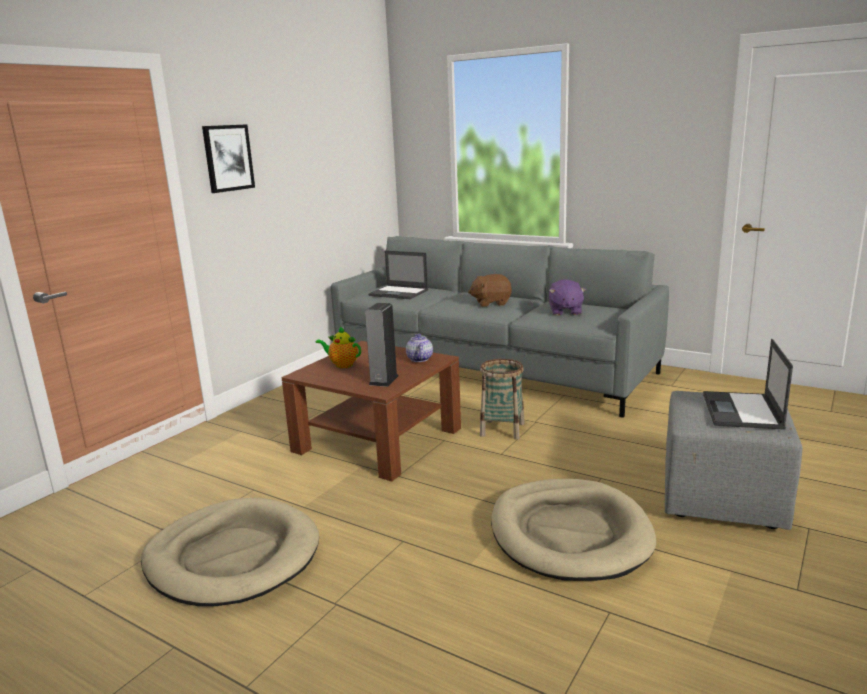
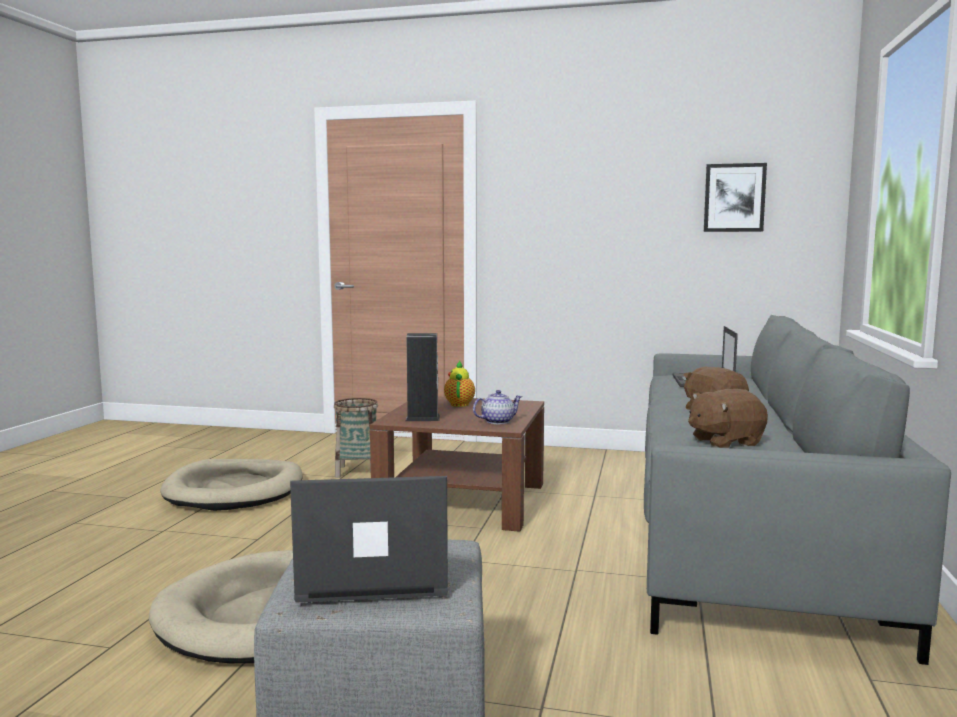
camera: 70 degrees right, 10 degrees down
picture [202,124,255,193] -> picture moved to [704,163,767,232]
basket [480,359,525,440] -> basket moved to [334,398,378,478]
purple plush toy [549,279,586,316] -> brown plush toy [688,389,768,448]

